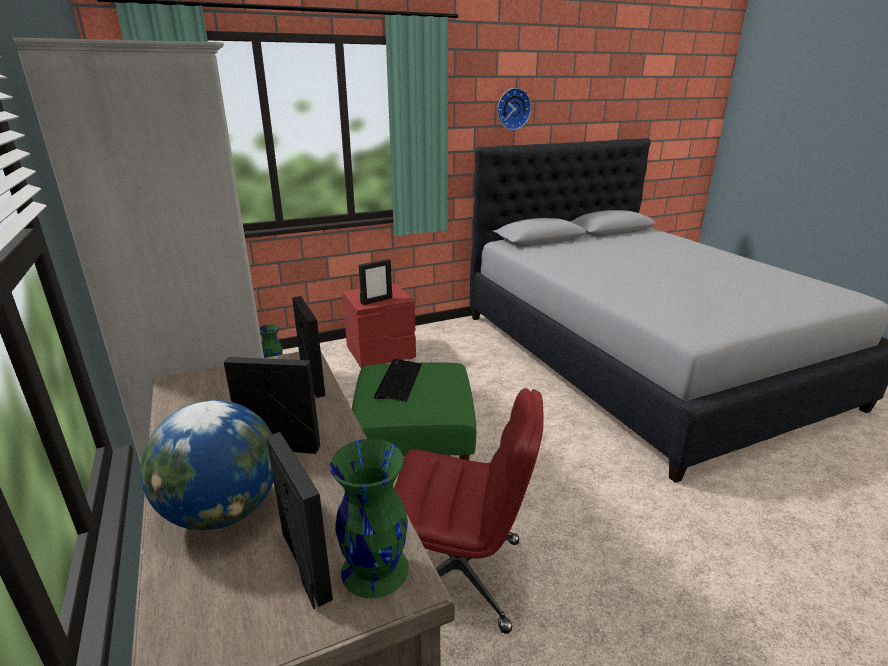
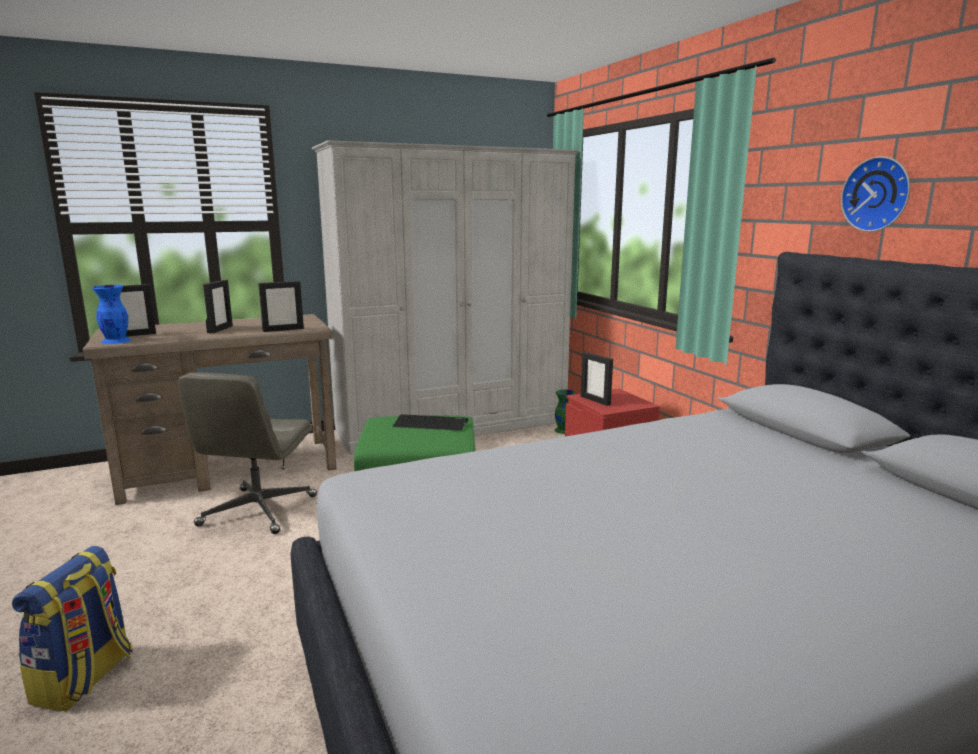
camera: 90 degrees right, 10 degrees down
globe [140,400,274,530] -> none
green vase [330,439,409,598] -> blue vase [92,285,131,344]
red office chair [394,388,544,634] -> grey office chair [178,372,317,534]
none -> backpack [12,546,132,712]

